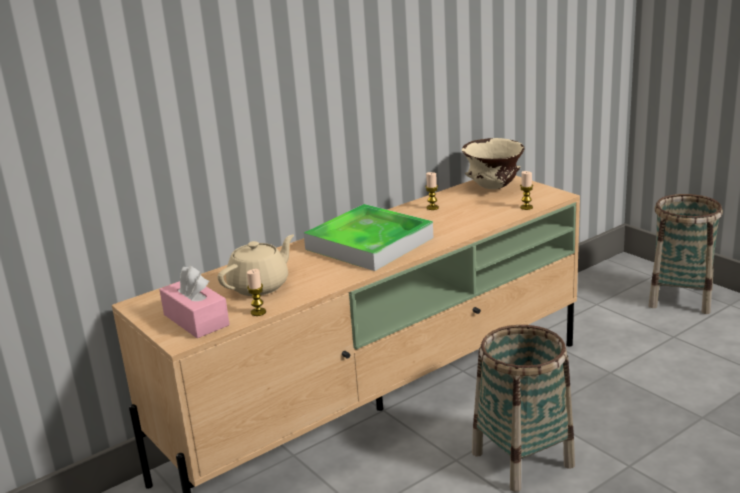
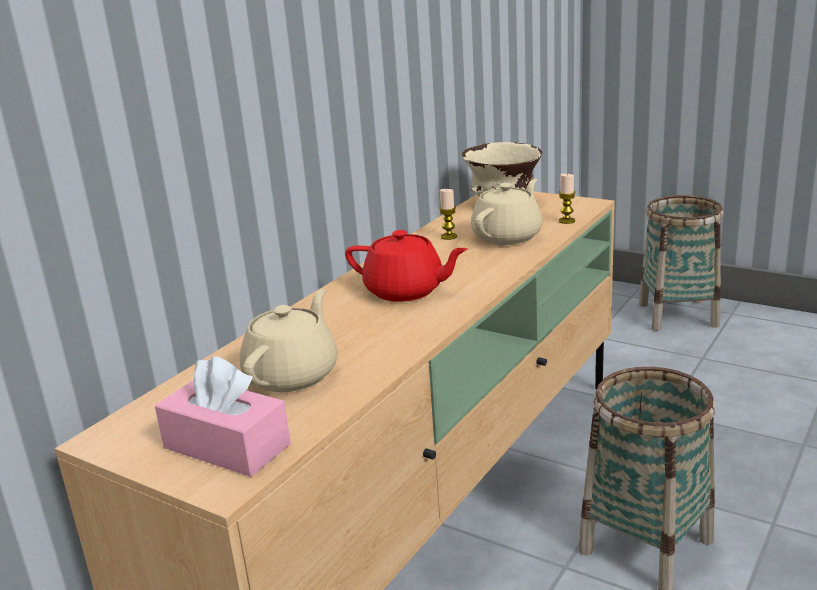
camera: 20 degrees left, 0 degrees up
candle [247,269,266,316] -> none
tray [304,204,434,271] -> red teapot [345,230,468,302]
none -> beige teapot [471,179,543,245]

